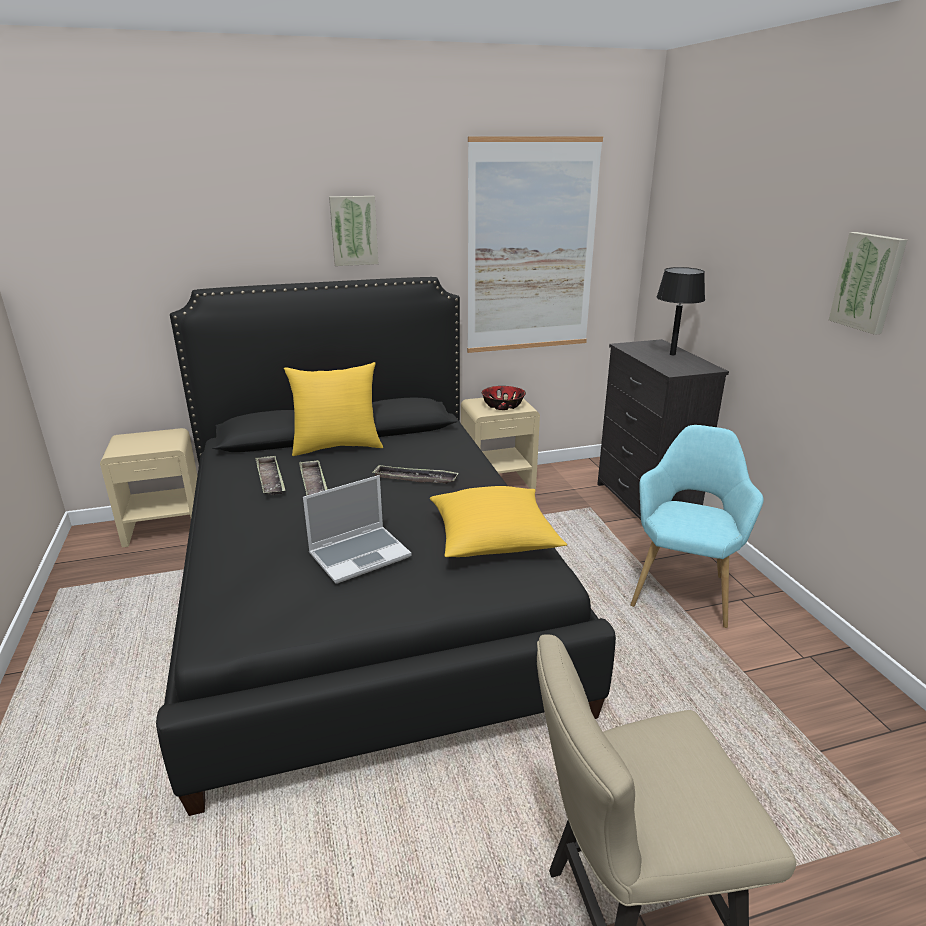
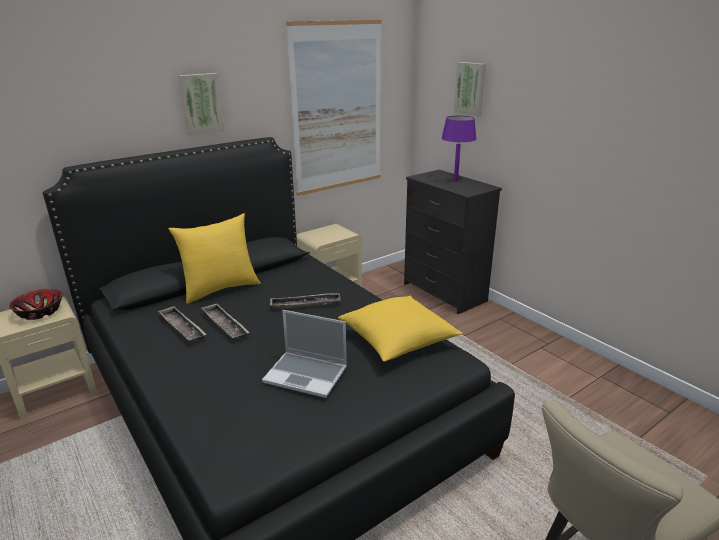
camera: 20 degrees left, 0 degrees up
laptop [303,475,411,584] -> laptop turned 75 degrees clockwise [262,310,347,398]
bowl [482,386,526,410] -> bowl moved to [9,289,63,320]
turquoise armchair [631,425,763,628] -> none
black table lamp [656,267,705,355] -> purple table lamp [442,116,476,181]
picture [829,232,907,335] -> picture moved to [454,62,486,116]

